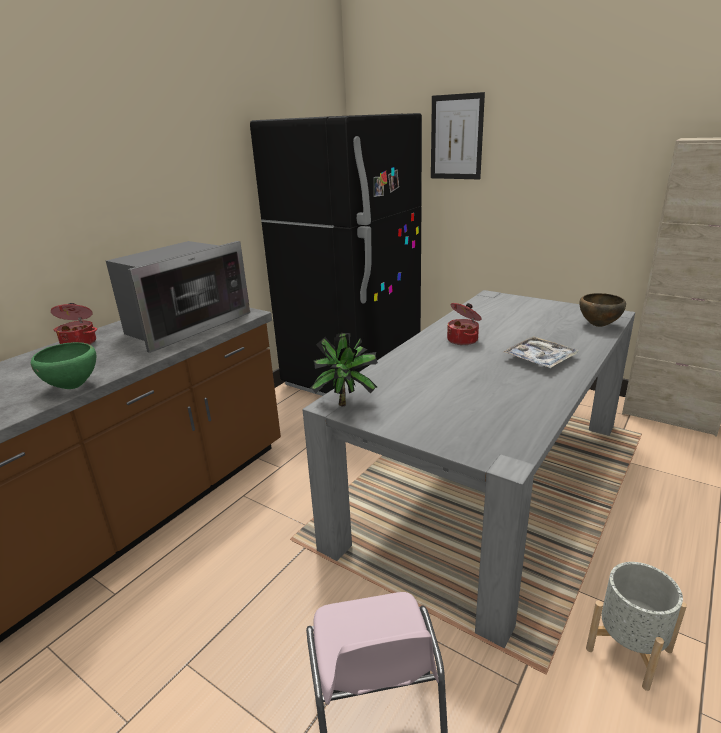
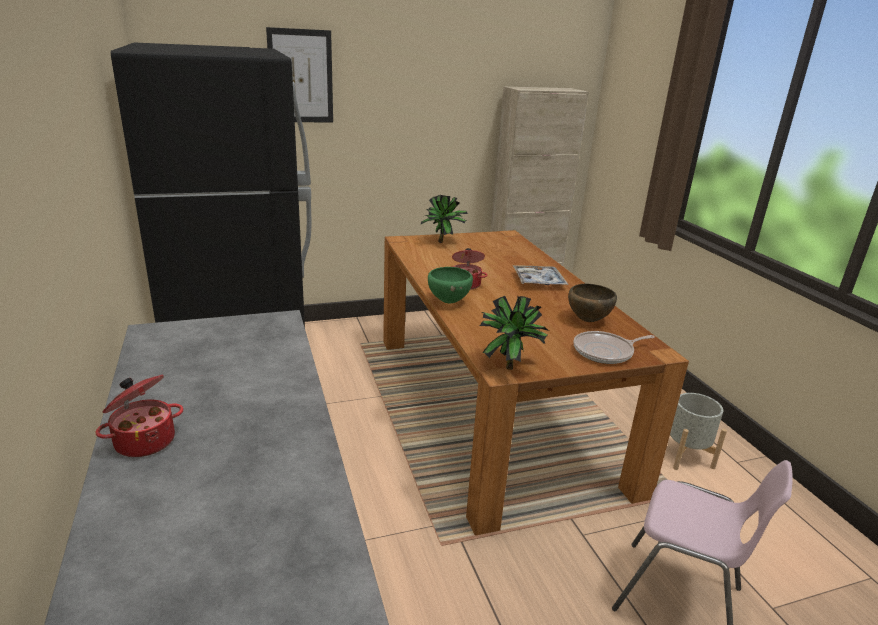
camera: 55 degrees left, 0 degrees up
green bowl [31,342,96,389] -> green bowl moved to [428,267,473,304]
microwave [106,241,250,353] -> none
grey dining table [302,290,635,648] -> brown dining table [383,230,689,536]
brown bowl [579,293,626,327] -> brown bowl moved to [568,284,617,322]
none -> potted plant [421,195,468,243]
none -> frying pan [574,331,654,364]

